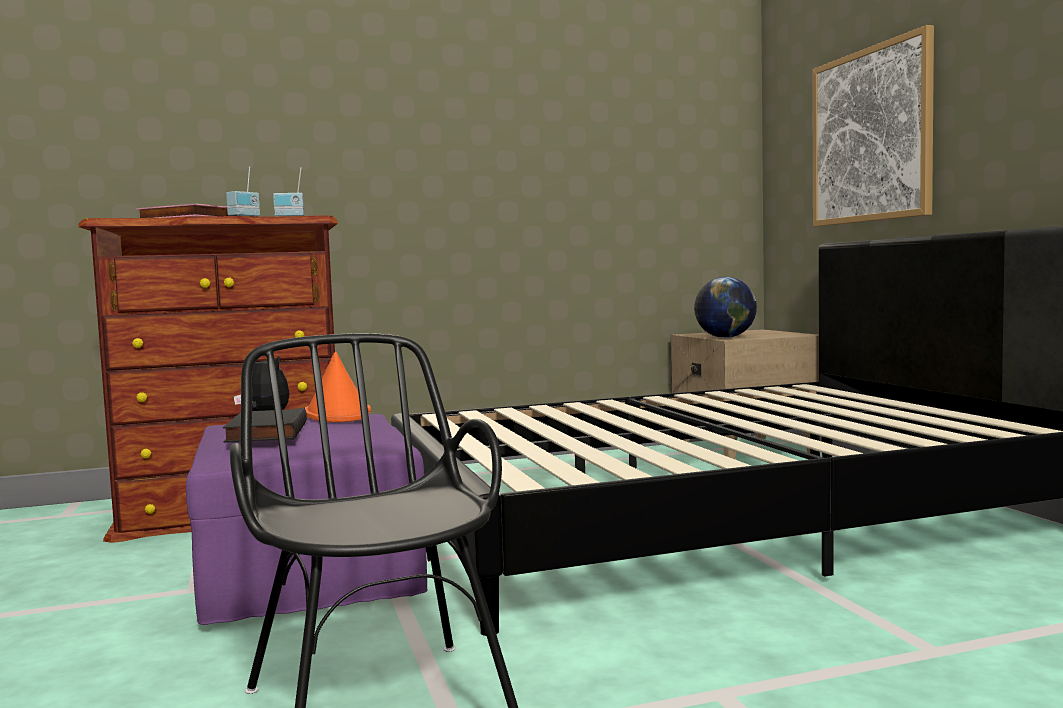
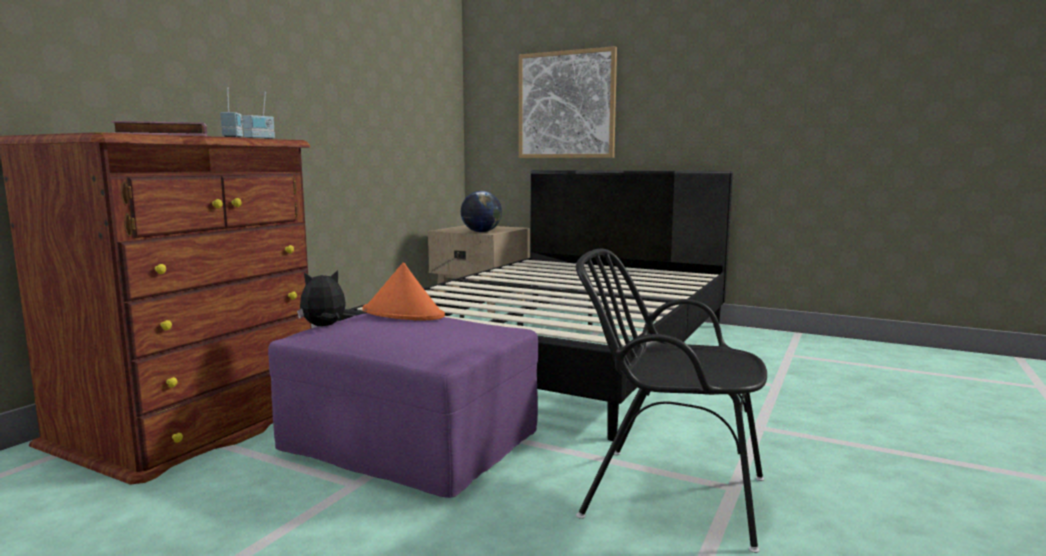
camera: 45 degrees left, 5 degrees up
black book [223,408,307,443] -> none

